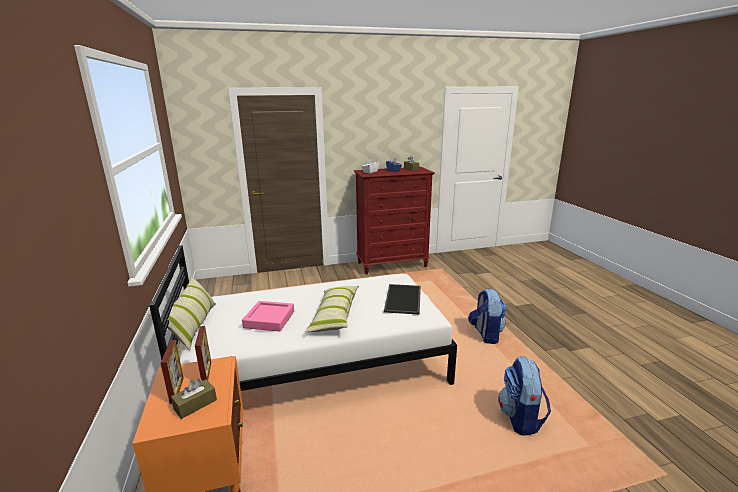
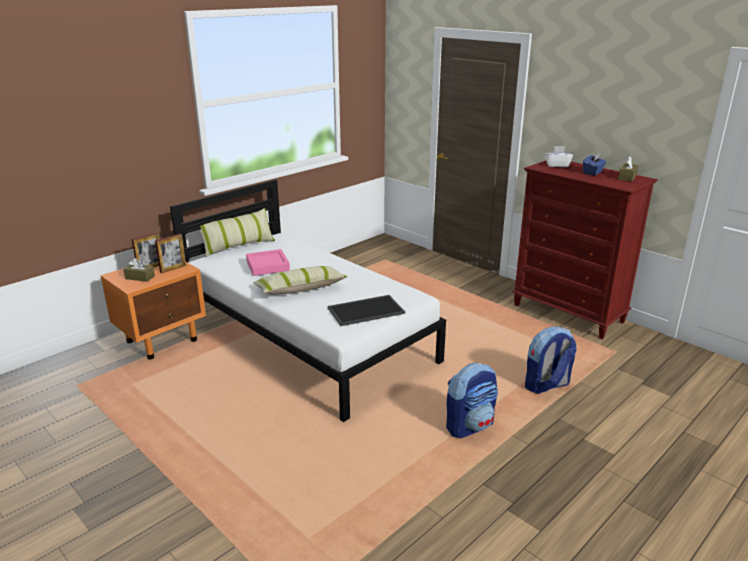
camera: 60 degrees right, 5 degrees up
backpack [498,356,551,436] -> backpack moved to [525,327,577,394]

